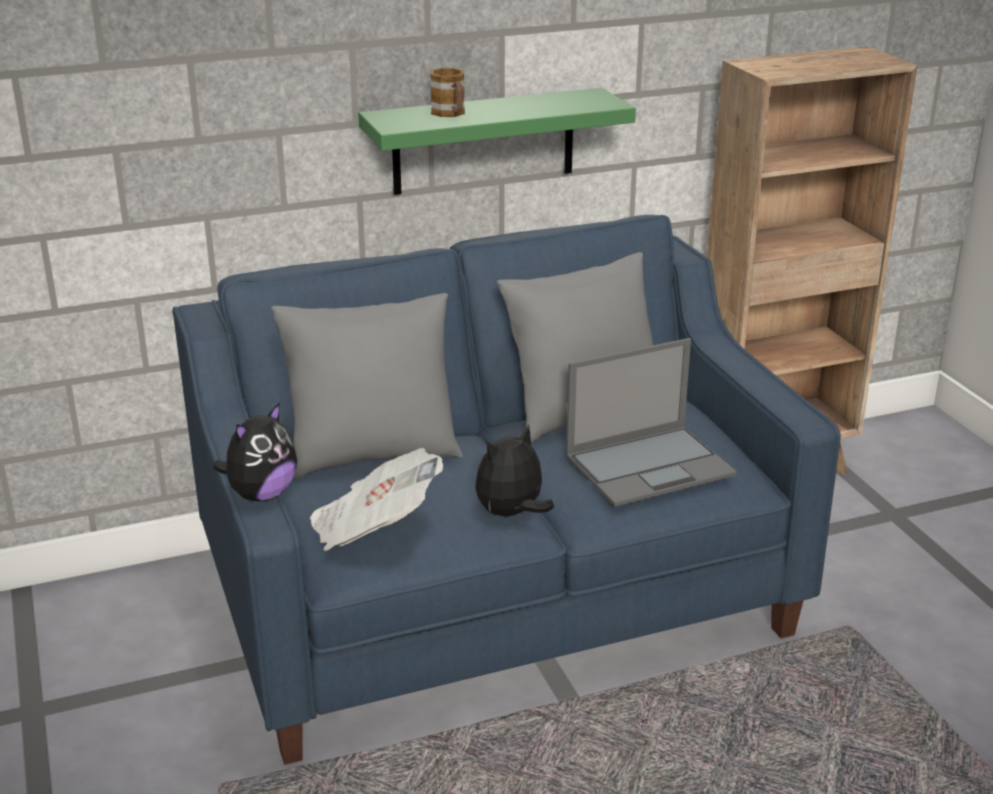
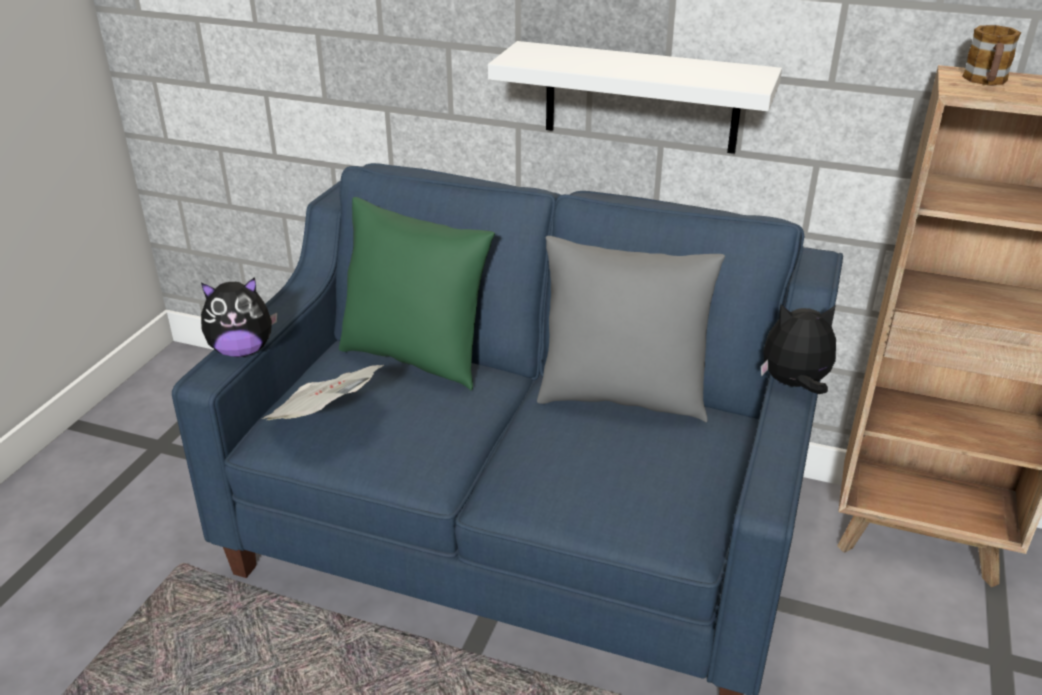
camera: 40 degrees right, 5 degrees up
grey pillow [271,293,463,478] -> green pillow [339,197,495,390]
green shelf [358,88,636,195] -> white shelf [488,41,782,154]
mug [430,68,465,117] -> mug moved to [962,25,1021,85]
plush toy [475,425,554,516] -> plush toy moved to [761,304,836,394]
laptop [566,338,737,507] -> none

